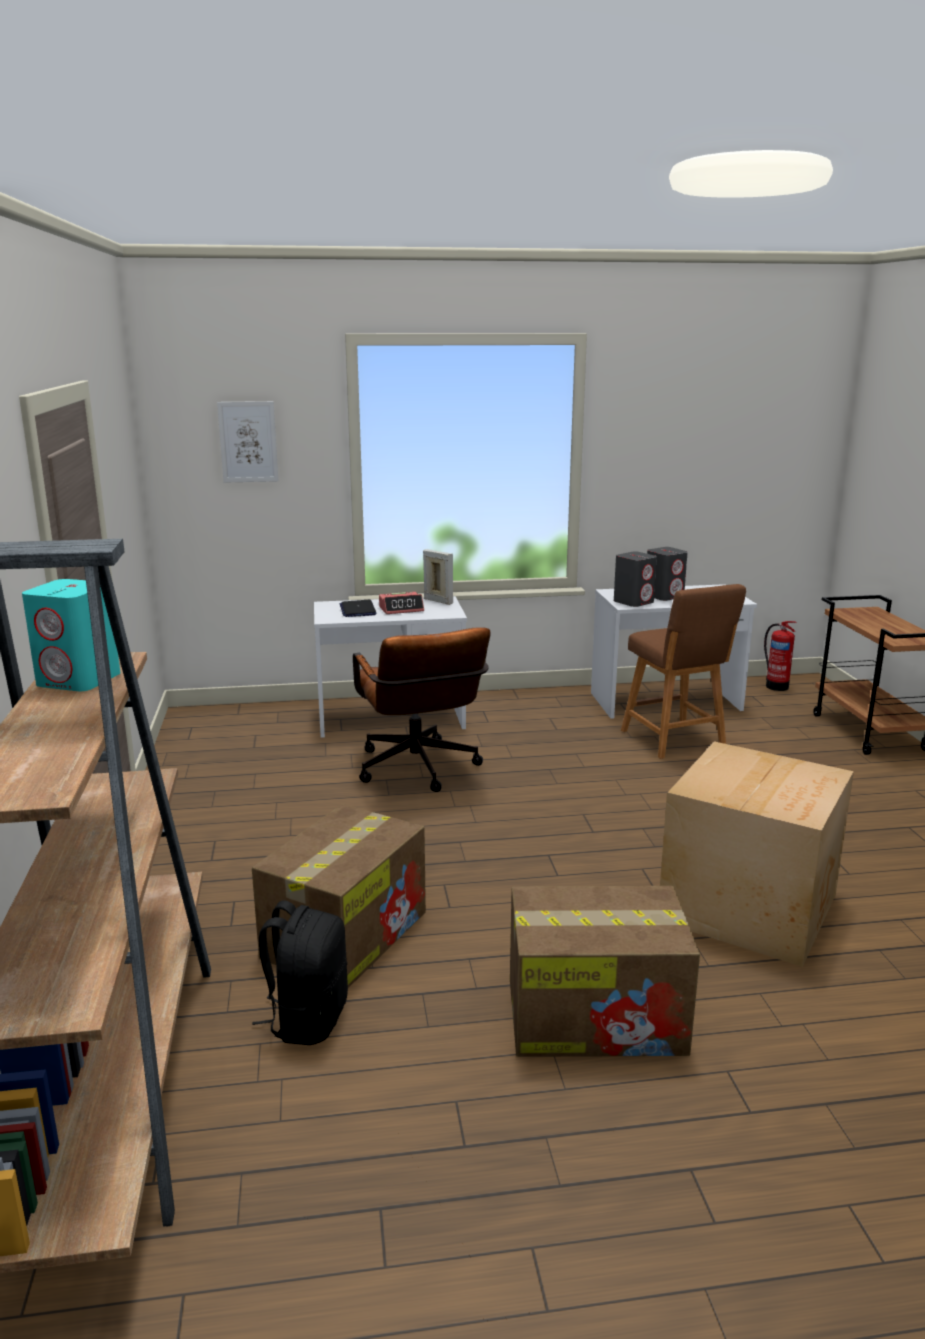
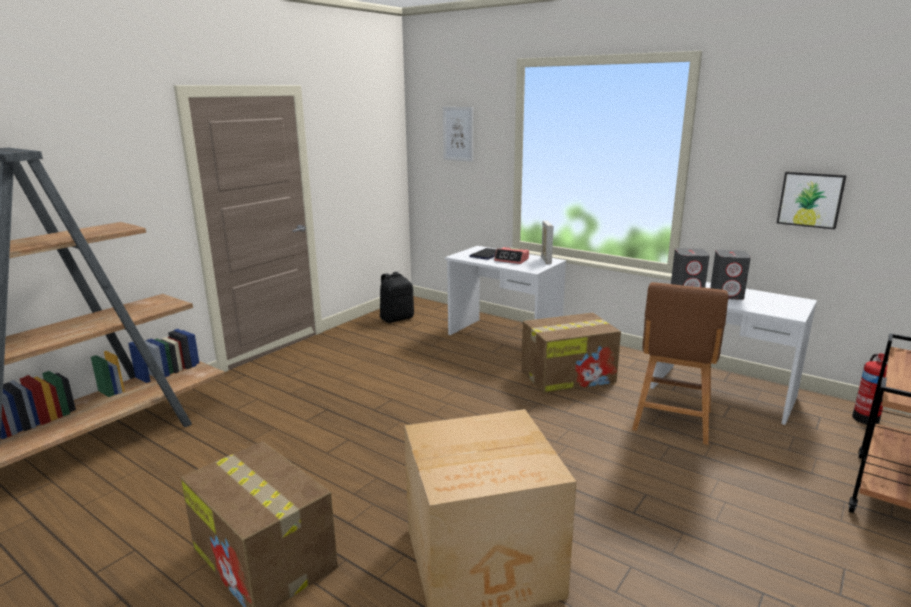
camera: 45 degrees right, 0 degrees up
turquoise speaker [22,579,120,691] -> none
cardboard box [252,804,426,988] -> cardboard box moved to [521,313,621,394]
black backpack [252,901,348,1045] -> black backpack moved to [380,272,414,323]
brown office chair [353,627,491,792] -> none
none -> picture [777,172,847,230]

